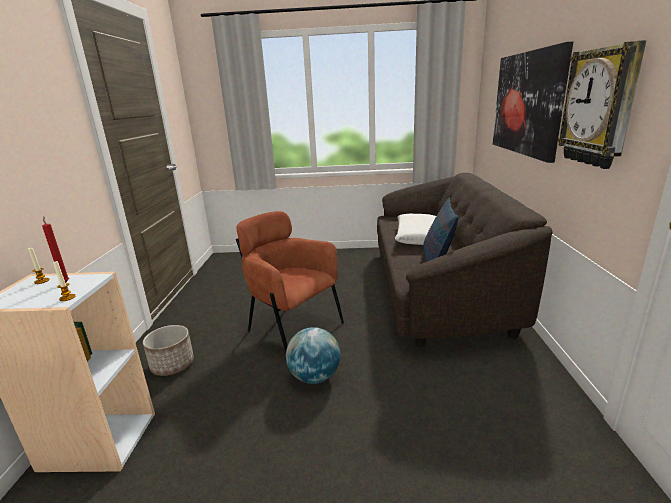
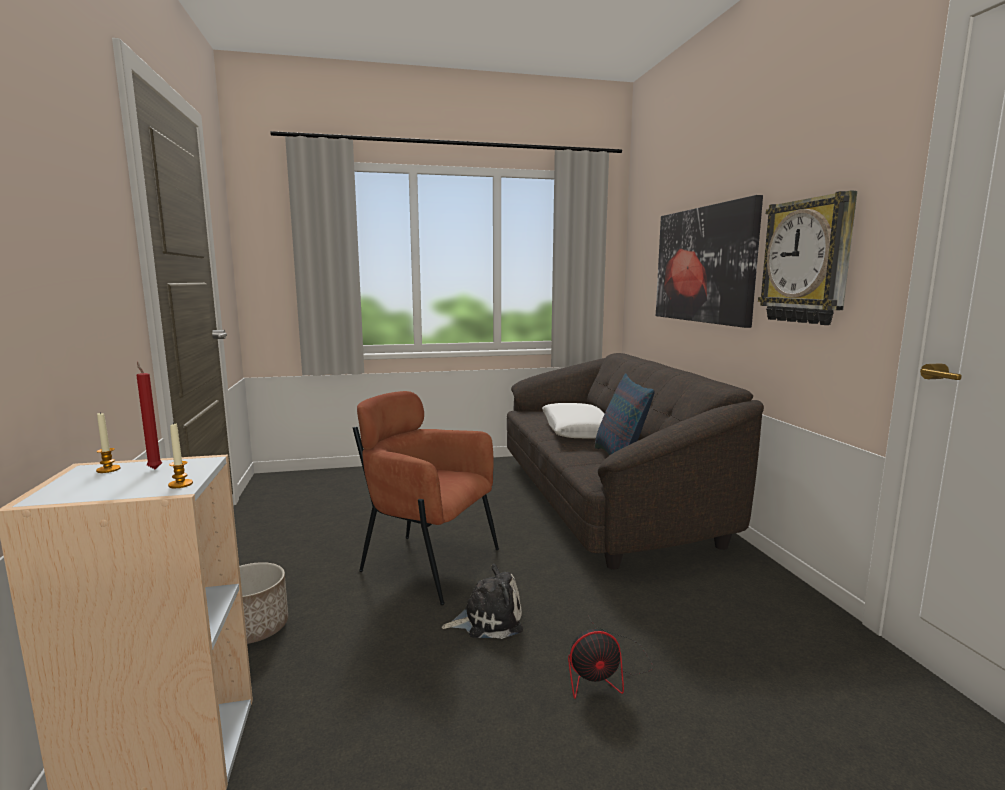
camera: 15 degrees left, 10 degrees down
globe [286,327,340,384] -> plush toy [441,564,523,639]
none -> fan [568,617,652,699]

